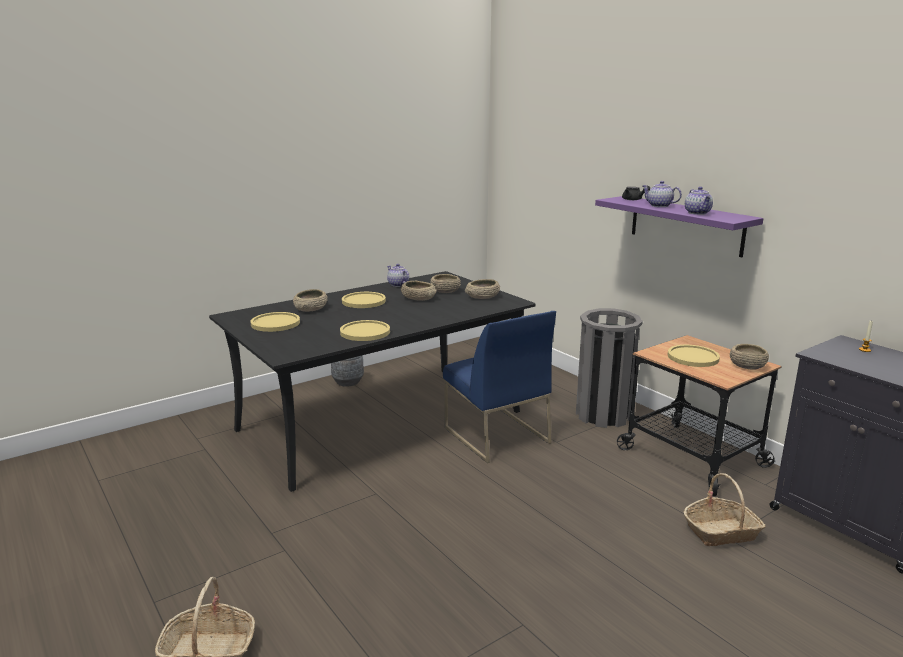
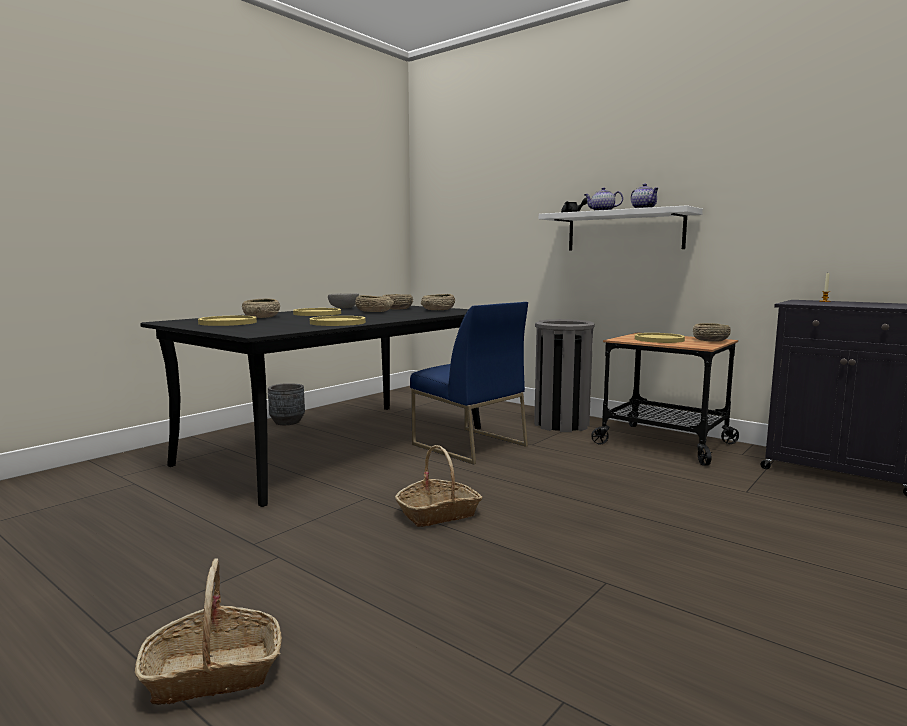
camera: 15 degrees left, 10 degrees down
teapot [387,264,409,287] -> grey bowl [328,293,359,309]
purple shelf [595,196,763,257] -> white shelf [539,205,703,251]
basket [684,473,766,546] -> basket moved to [395,445,482,527]

